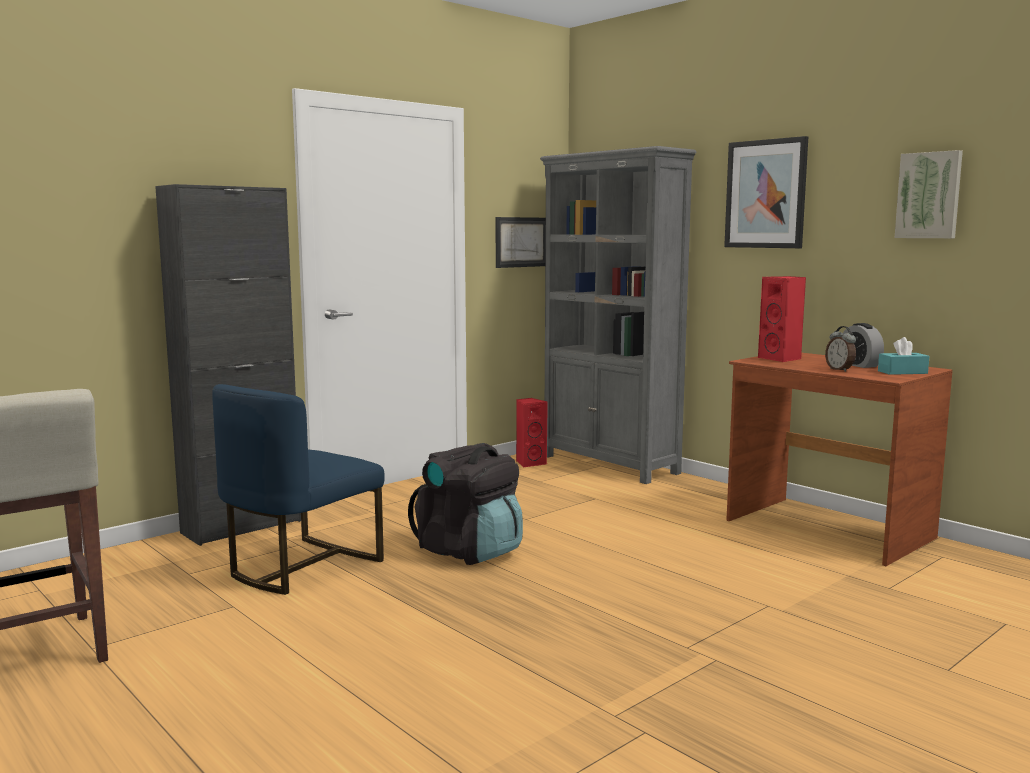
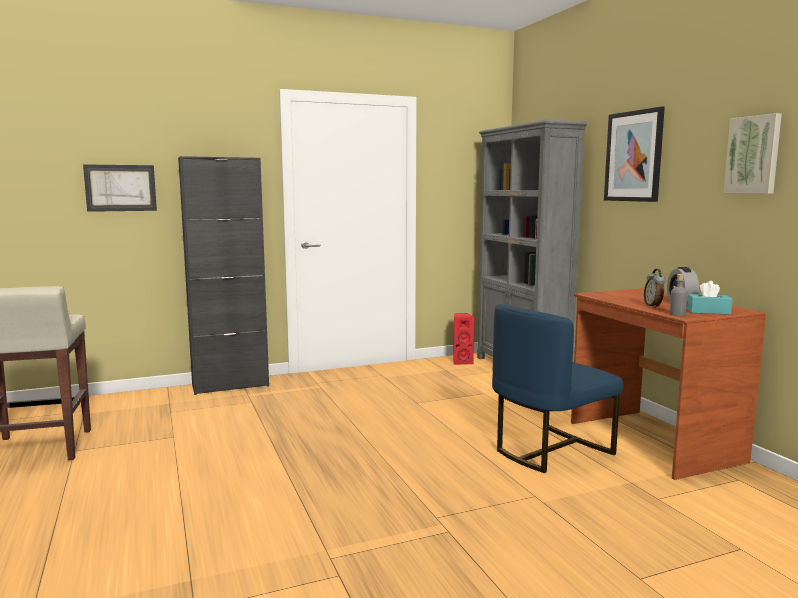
camera: 20 degrees right, 0 degrees up
blue chair [212,384,385,595] -> blue chair moved to [492,304,623,473]
black backpack [408,443,523,565] -> none
picture [495,217,546,268] -> picture moved to [83,164,157,212]
red speaker [758,276,806,362] -> none
none -> grey bottle [669,274,688,316]

